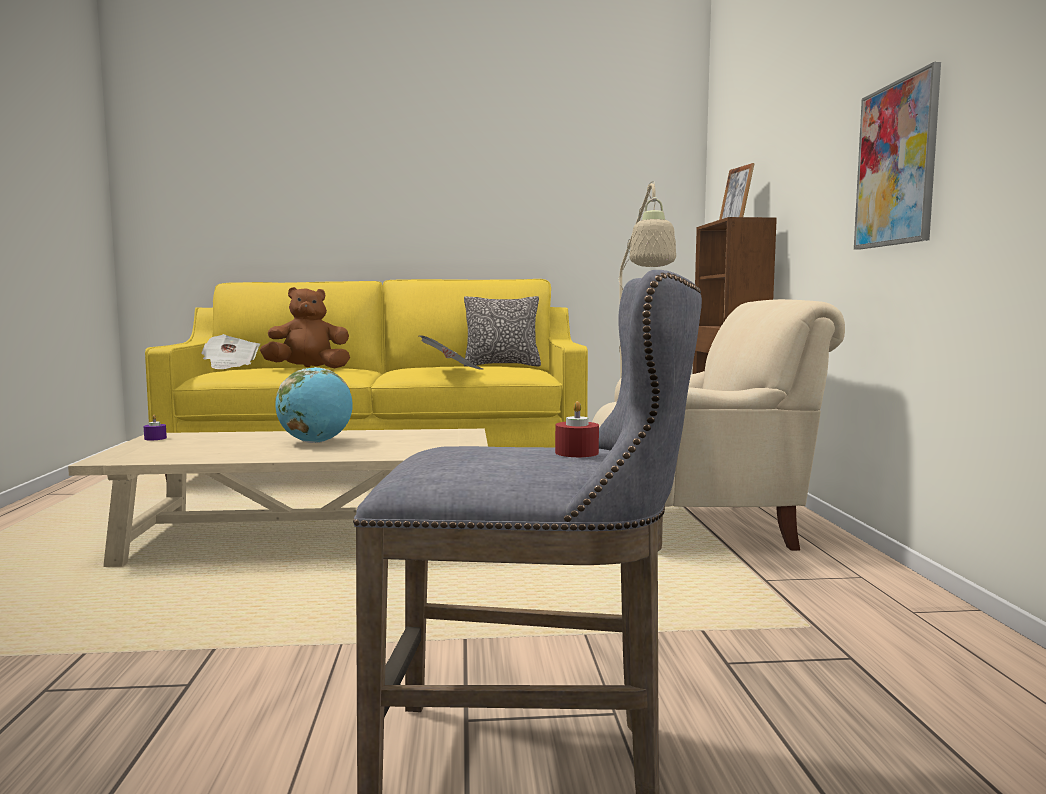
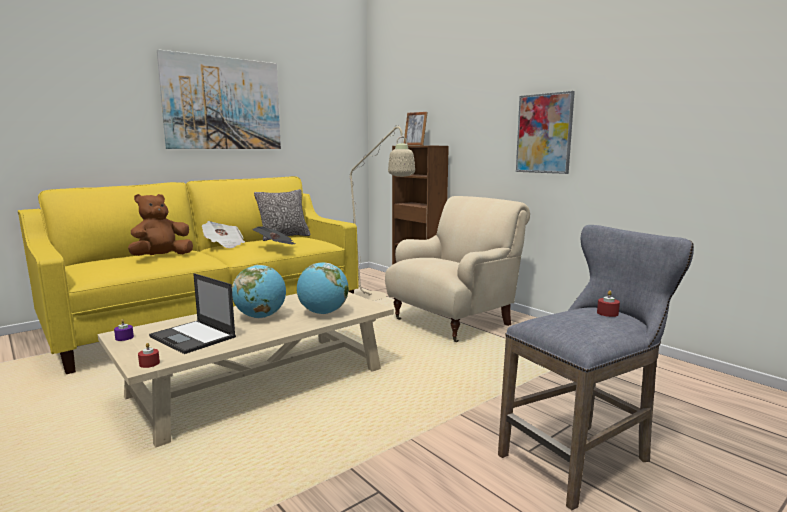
camera: 35 degrees left, 5 degrees up
newspaper [202,334,260,369] -> newspaper moved to [202,221,245,248]
none -> red candle [138,343,160,368]
none -> laptop [149,273,236,354]
none -> picture [157,49,281,149]
none -> globe [297,262,349,314]

